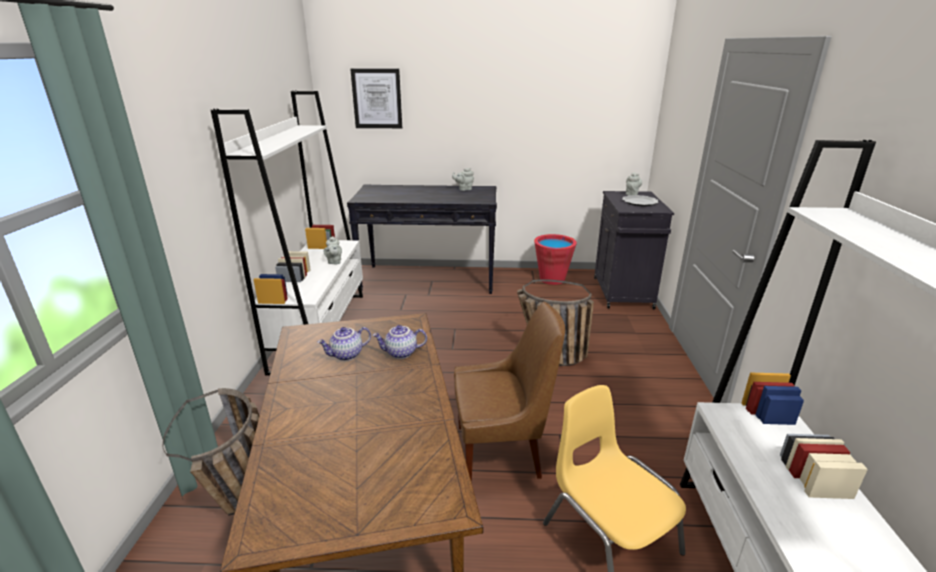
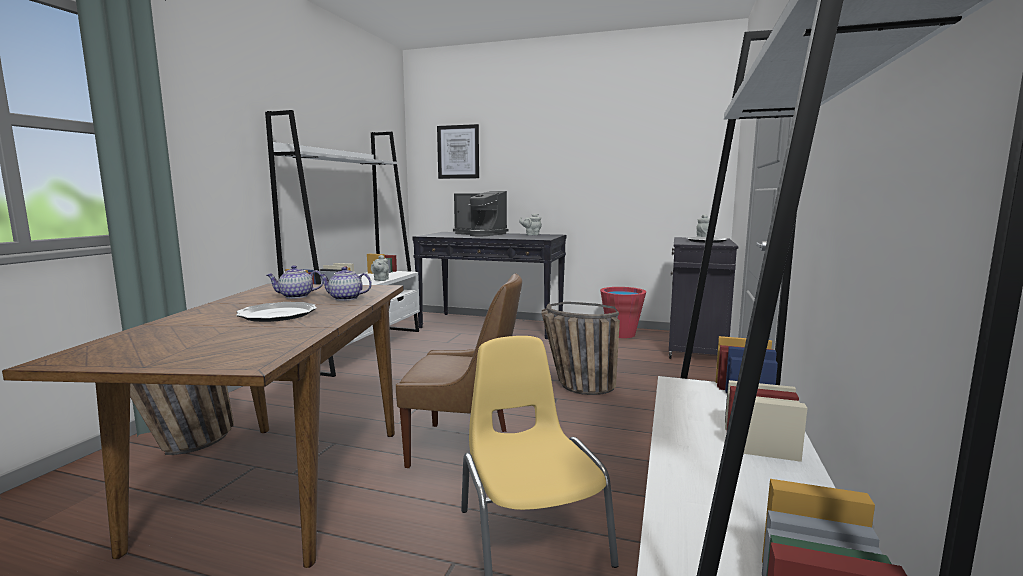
camera: 15 degrees right, 15 degrees down
none -> plate [236,302,317,322]
none -> coffee machine [453,191,508,236]

